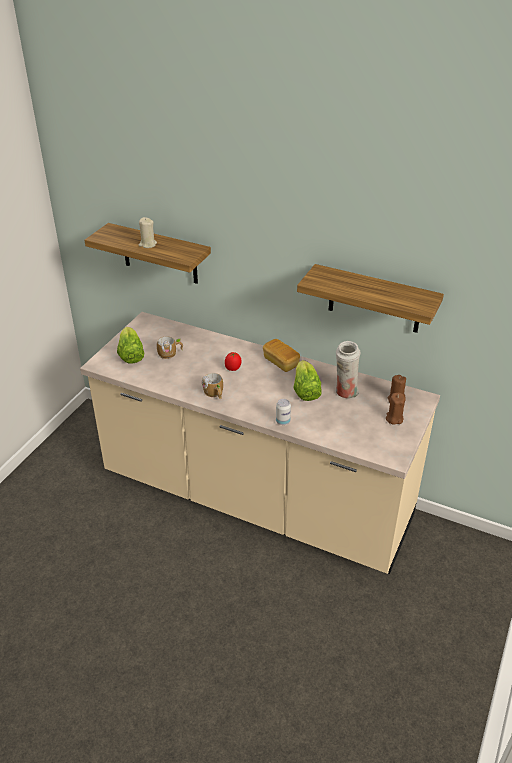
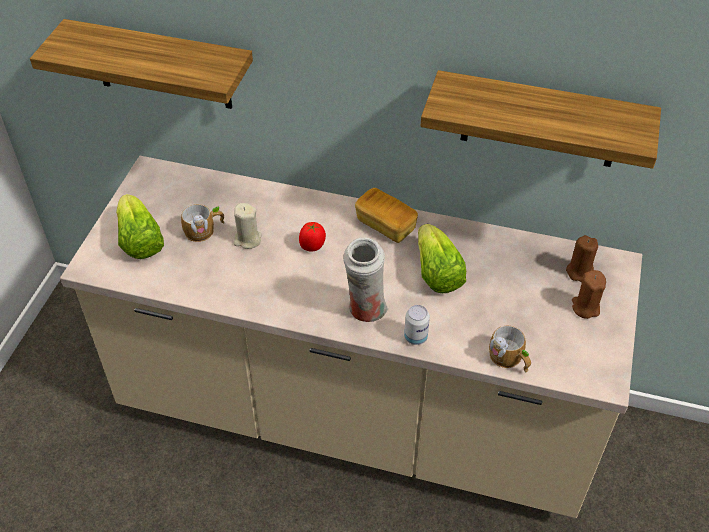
camera: 10 degrees left, 10 degrees up
beige candle [139,217,157,248] -> beige candle moved to [234,203,262,249]
mug [202,373,223,399] -> mug moved to [489,326,531,372]
white vase [336,341,361,399] -> white vase moved to [343,237,388,322]

